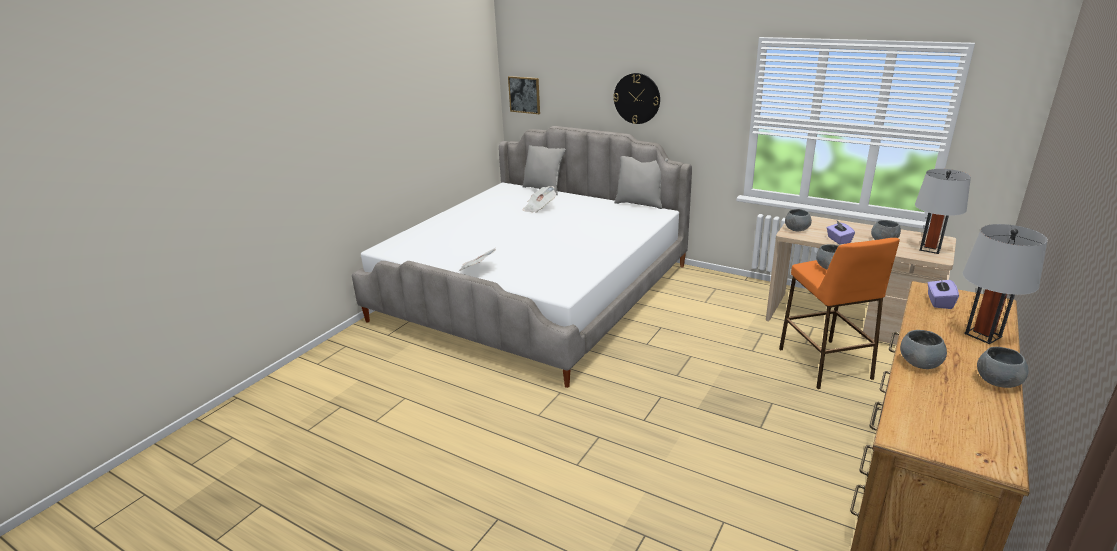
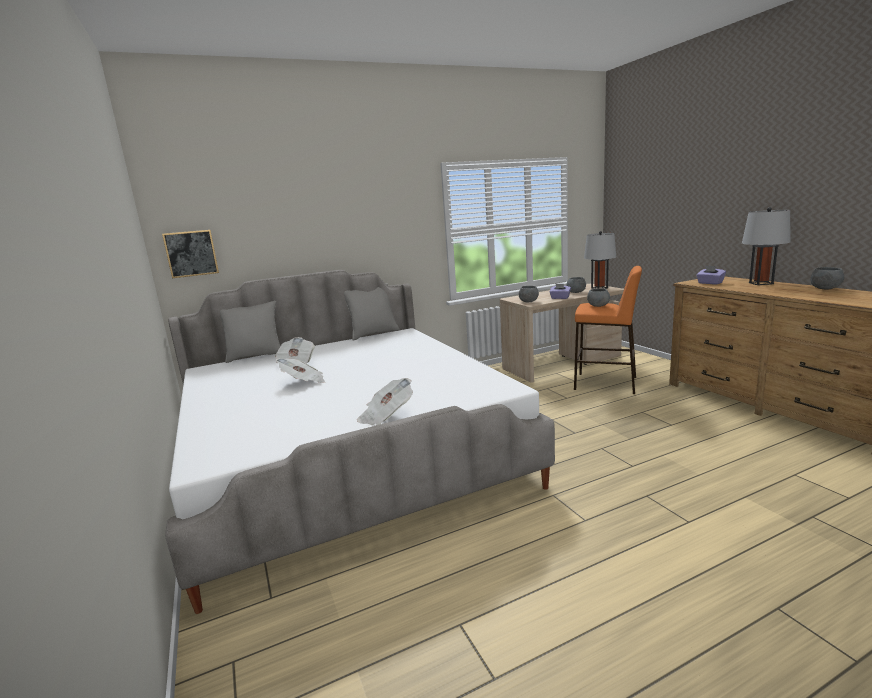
camera: 55 degrees left, 10 degrees down
wall clock [613,73,660,124] -> none
grey bowl [900,330,947,369] -> none
none -> newspaper [276,359,325,383]

